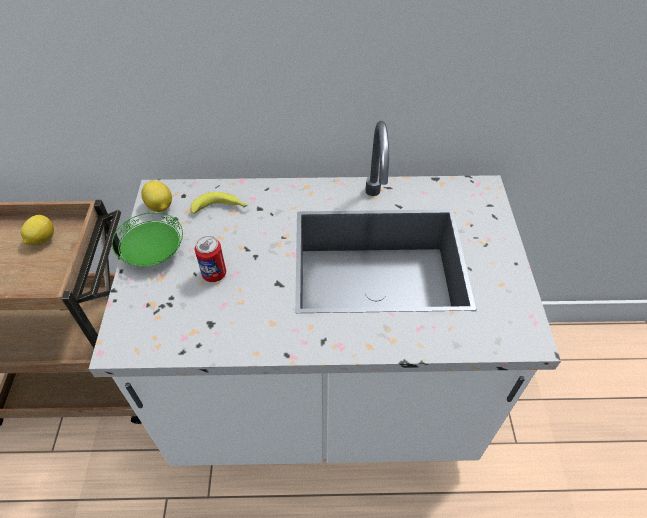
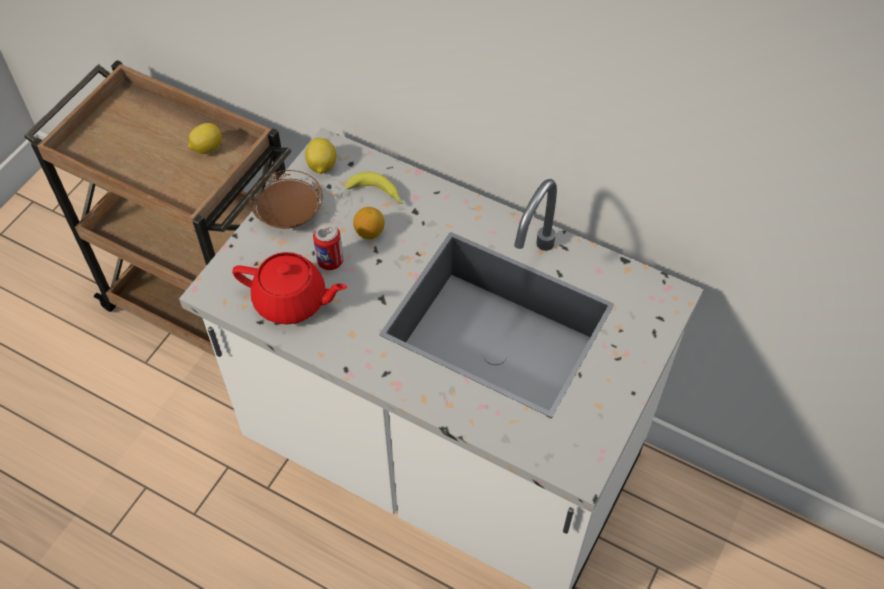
camera: 30 degrees right, 5 degrees up
green plate [112,212,183,267] -> brown plate [249,170,323,229]
none -> red teapot [232,252,347,324]
none -> lemon [353,207,385,239]

